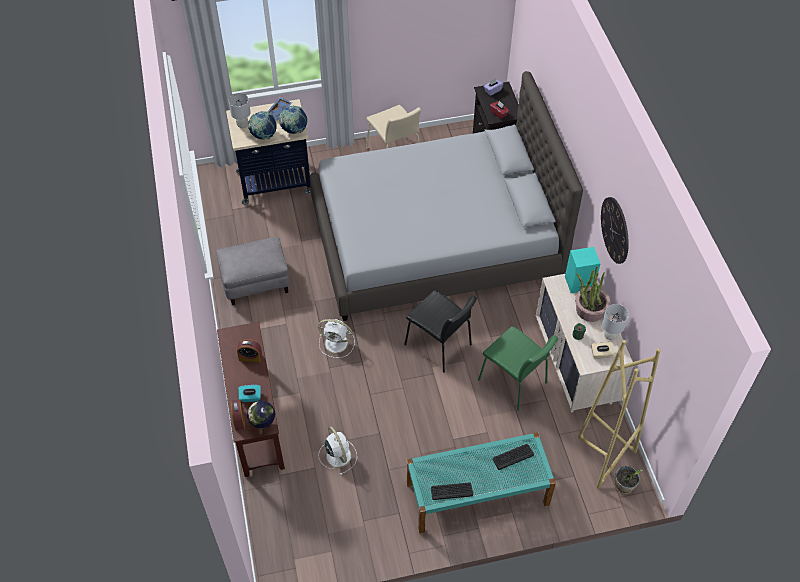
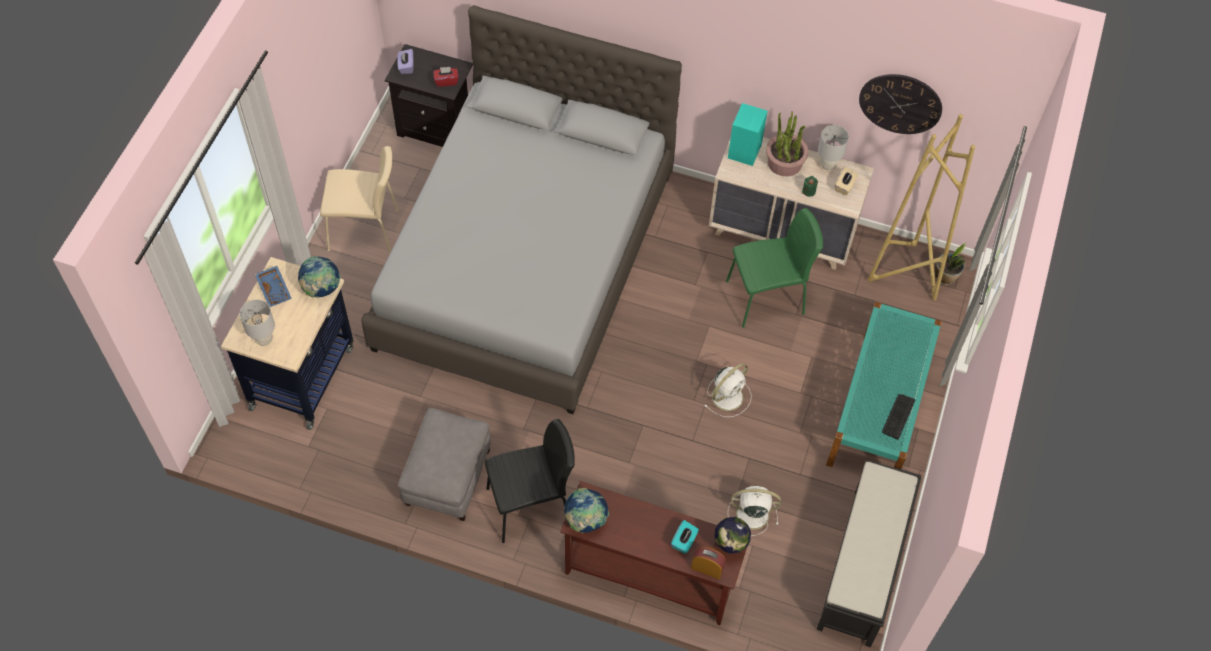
camera: 60 degrees left, 5 degrees up
alarm clock [237,339,262,362] -> none
globe [248,111,276,140] -> globe moved to [564,488,609,533]
white fan [318,319,355,358] -> white fan moved to [704,363,752,417]
black chair [404,290,477,373] -> black chair moved to [485,419,575,543]
keyboard [493,444,534,470] -> none
wall clock [601,197,629,264] -> wall clock moved to [859,74,942,134]
none -> black bench [817,460,921,647]

